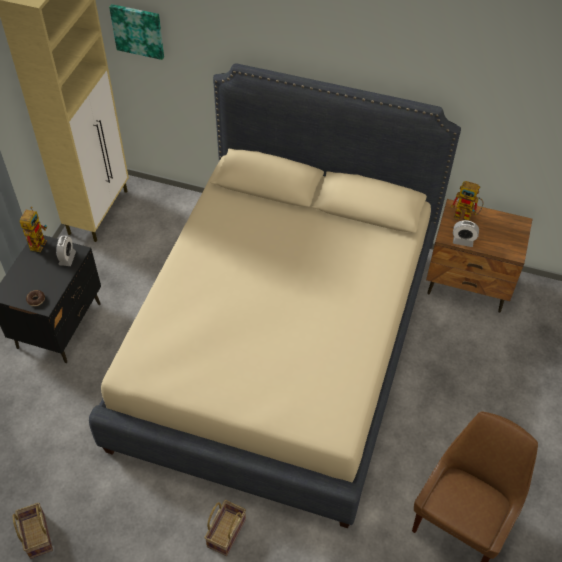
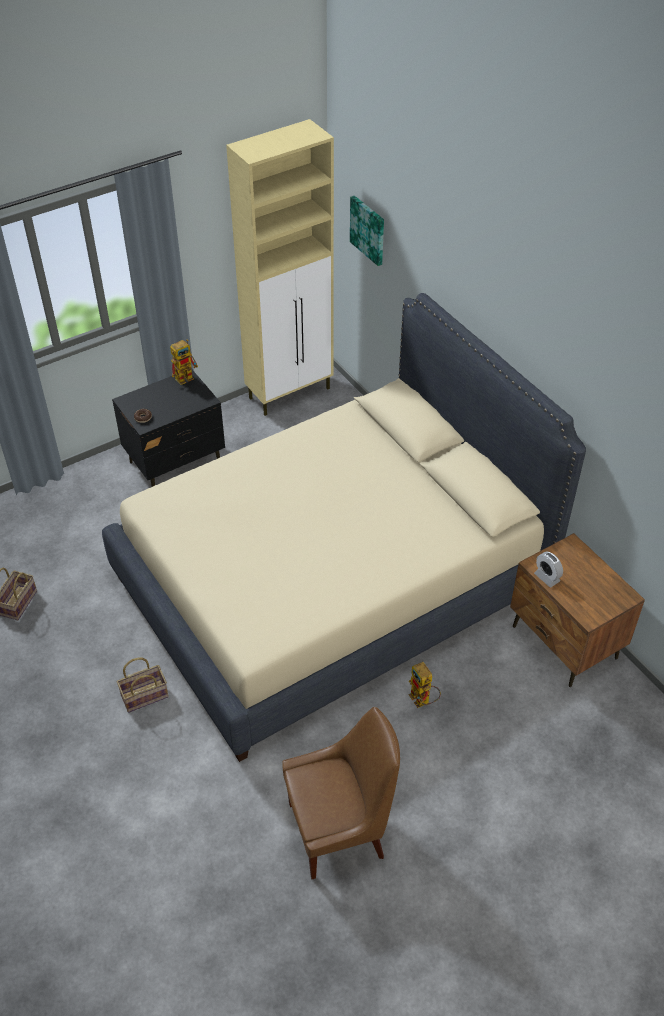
camera: 40 degrees right, 5 degrees down
alarm clock [56,235,76,266] -> none
toy robot [451,181,483,221] -> toy robot moved to [409,662,441,708]

